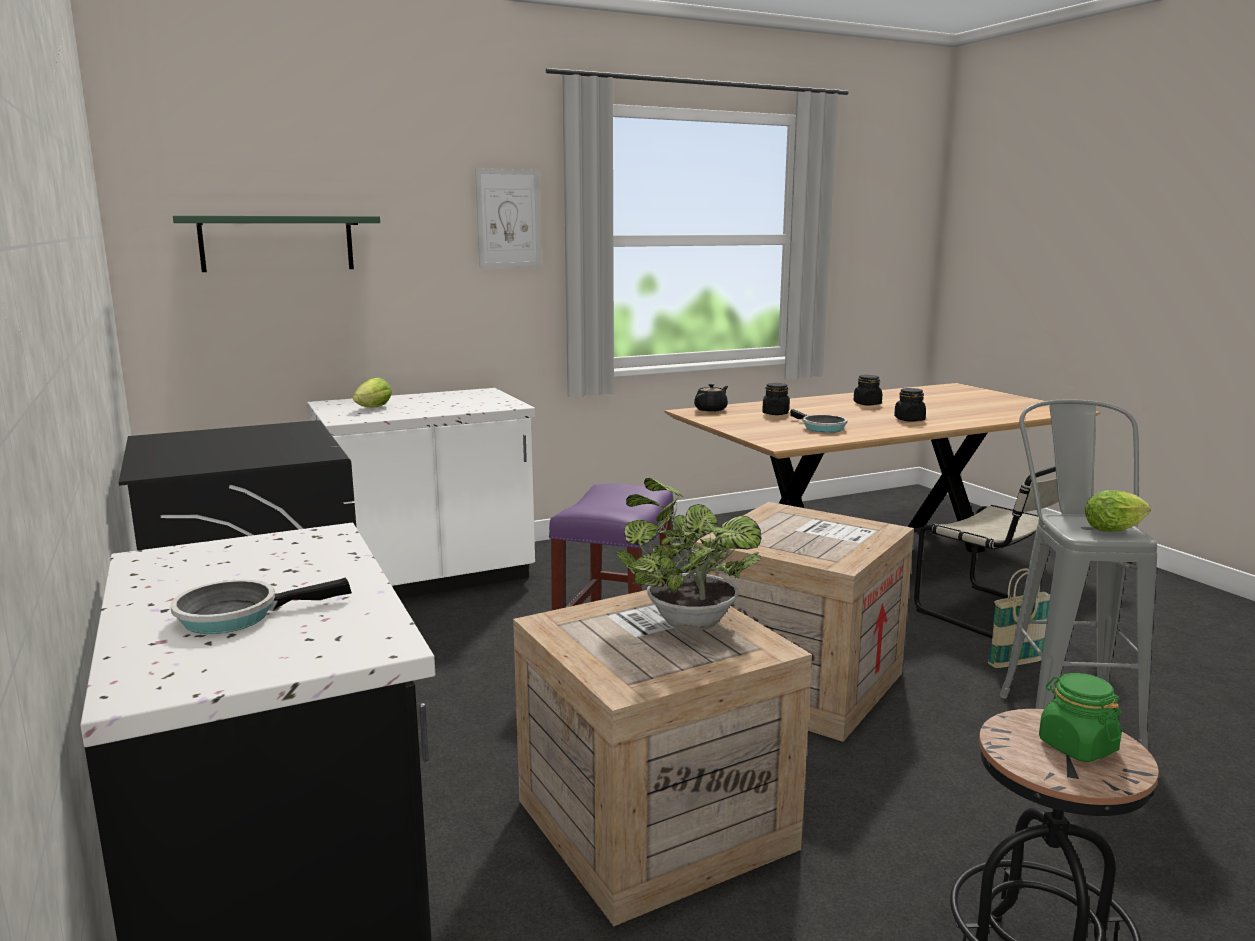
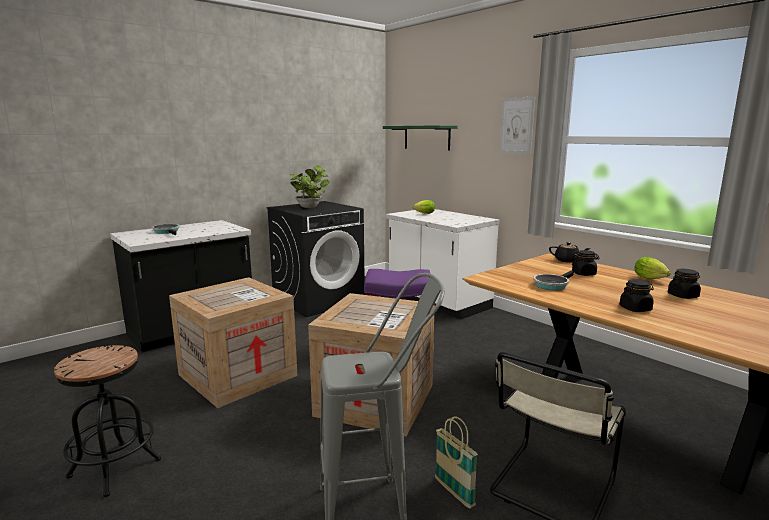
camera: 75 degrees right, 0 degrees up
potted plant [616,478,761,631] -> potted plant moved to [290,165,329,208]
green jar [1039,673,1122,762] -> none
lettuce [1085,491,1151,532] -> lettuce moved to [634,257,671,279]

